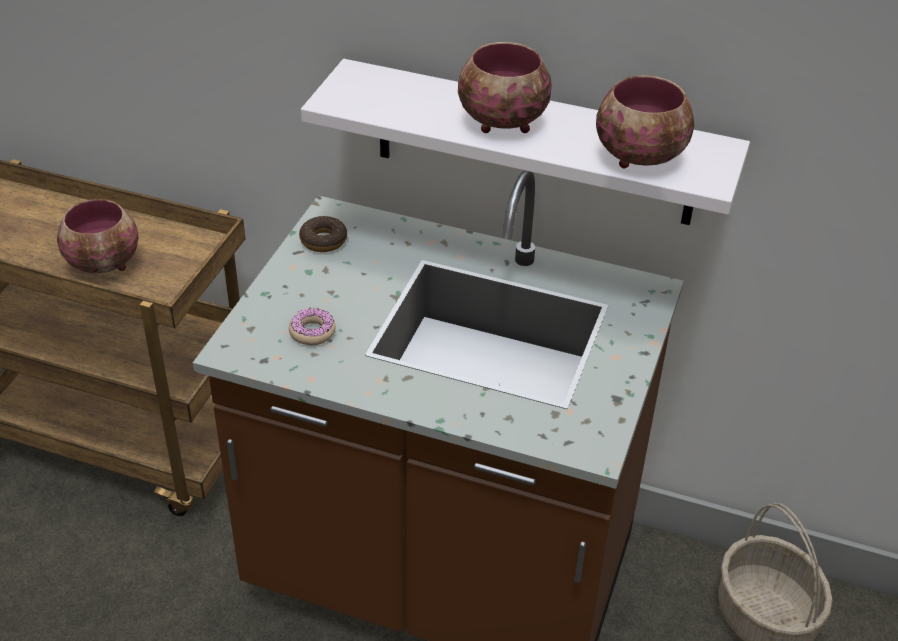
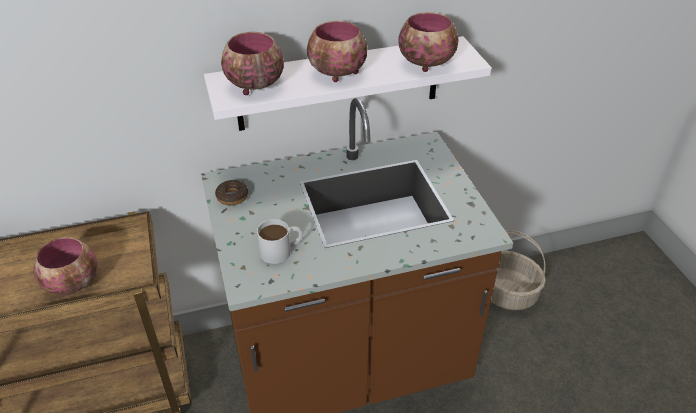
camera: 35 degrees left, 0 degrees up
donut [289,308,336,345] -> white mug [257,219,303,264]
none -> bowl [221,32,284,95]

